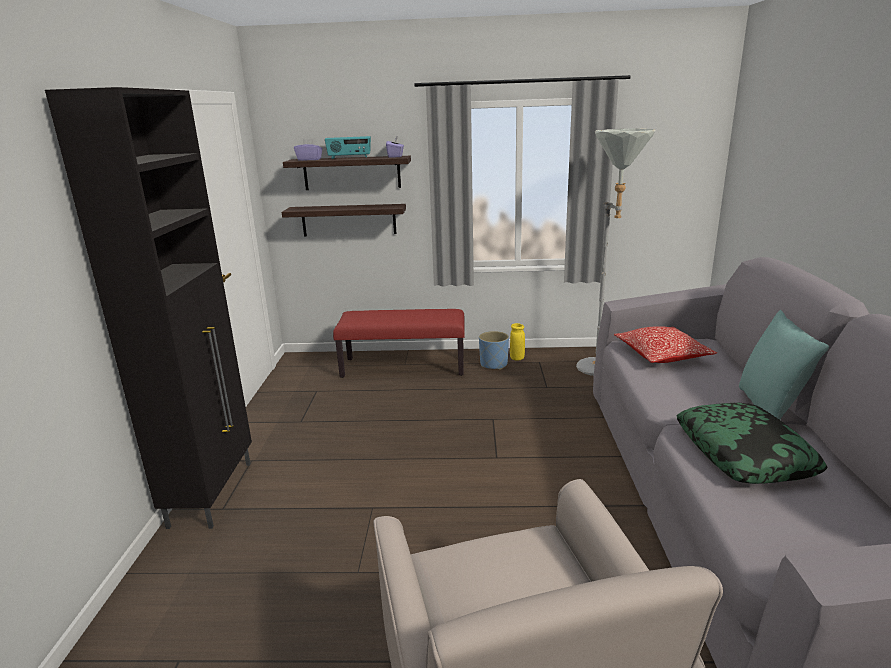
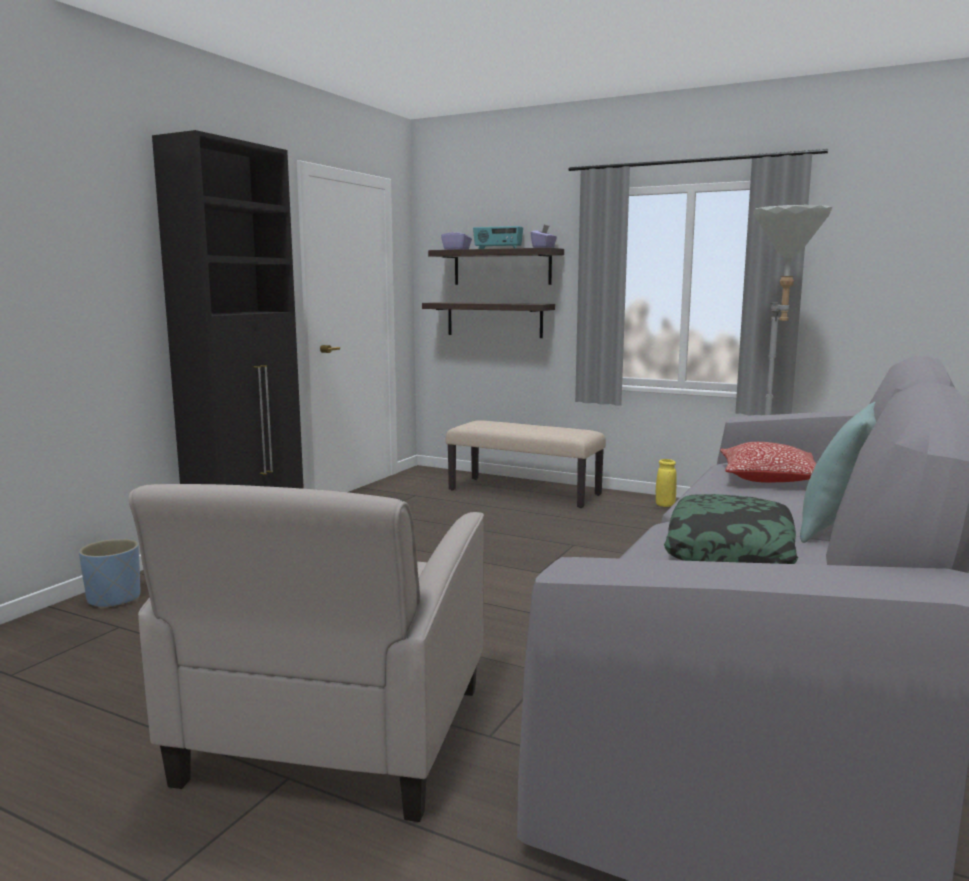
camera: 25 degrees right, 10 degrees down
red bench [333,309,465,378] -> beige bench [446,420,606,508]
blue planter [479,331,509,370] -> blue planter moved to [79,539,141,609]

